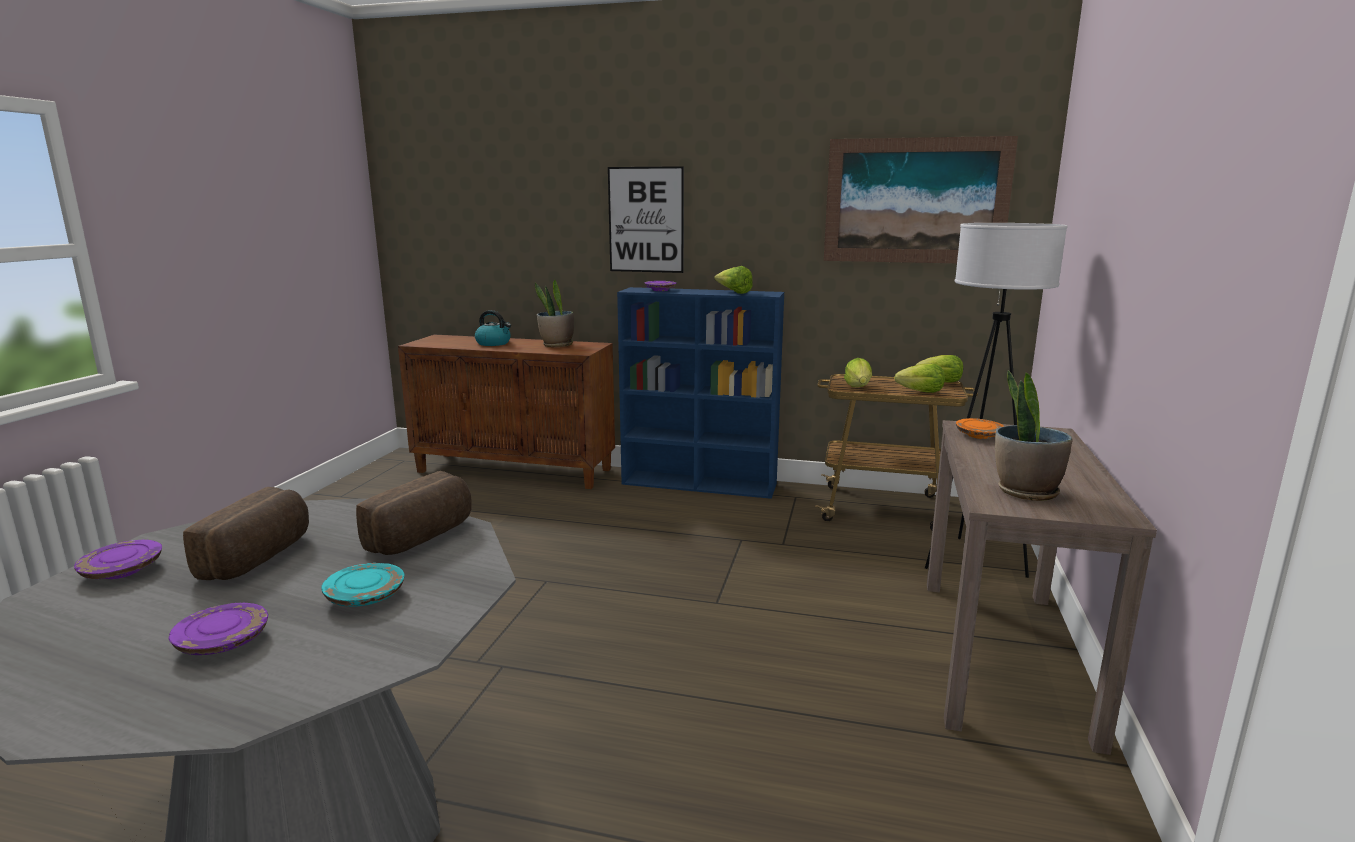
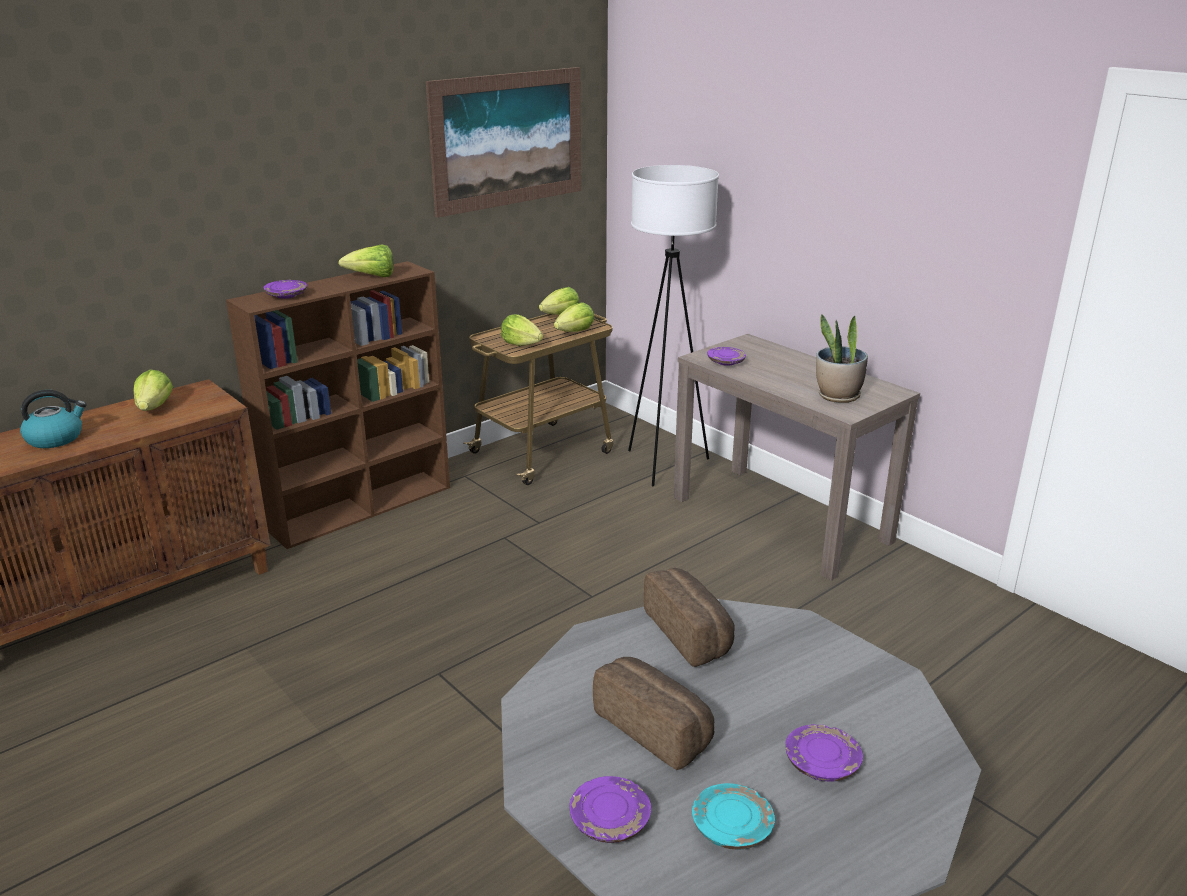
camera: 55 degrees left, 10 degrees up
turquoise plate [321,563,404,607] -> turquoise plate moved to [692,783,775,850]
potted plant [535,279,574,347] -> lettuce [133,370,173,411]
picture [608,166,684,273] -> none
blue bookcase [617,287,784,499] -> brown bookcase [226,261,450,549]
orange plate [956,418,1004,439] -> purple plate [707,347,746,366]

